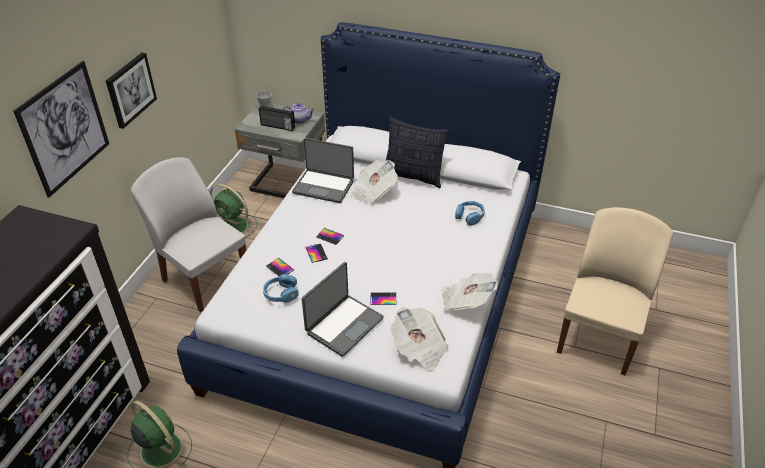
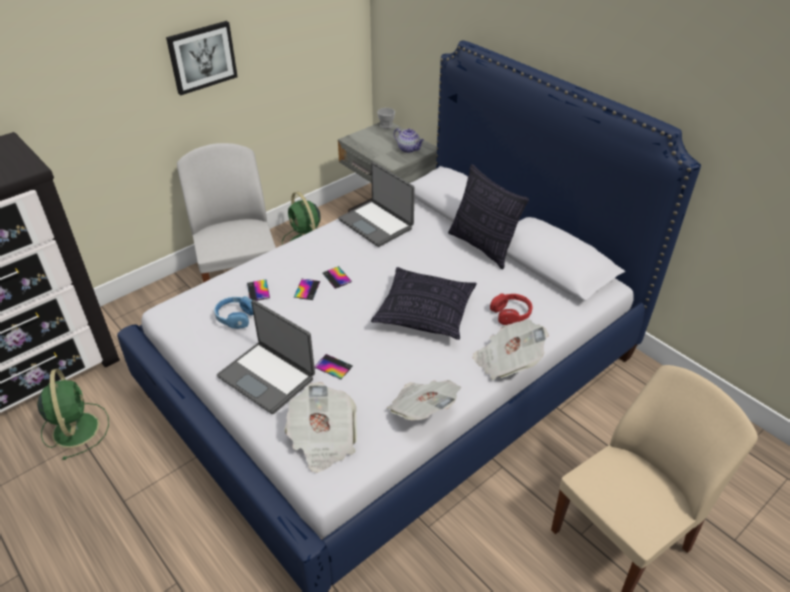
camera: 30 degrees right, 0 degrees up
picture [13,61,109,198] -> none
radio [259,105,295,131] -> none
laptop [302,262,384,357] -> laptop turned 60 degrees clockwise [217,300,315,414]
newspaper [350,160,398,204] -> newspaper moved to [472,319,549,380]
blue headphones [455,201,485,226] -> red headphones [490,293,533,325]
none -> pillow [371,267,477,340]

